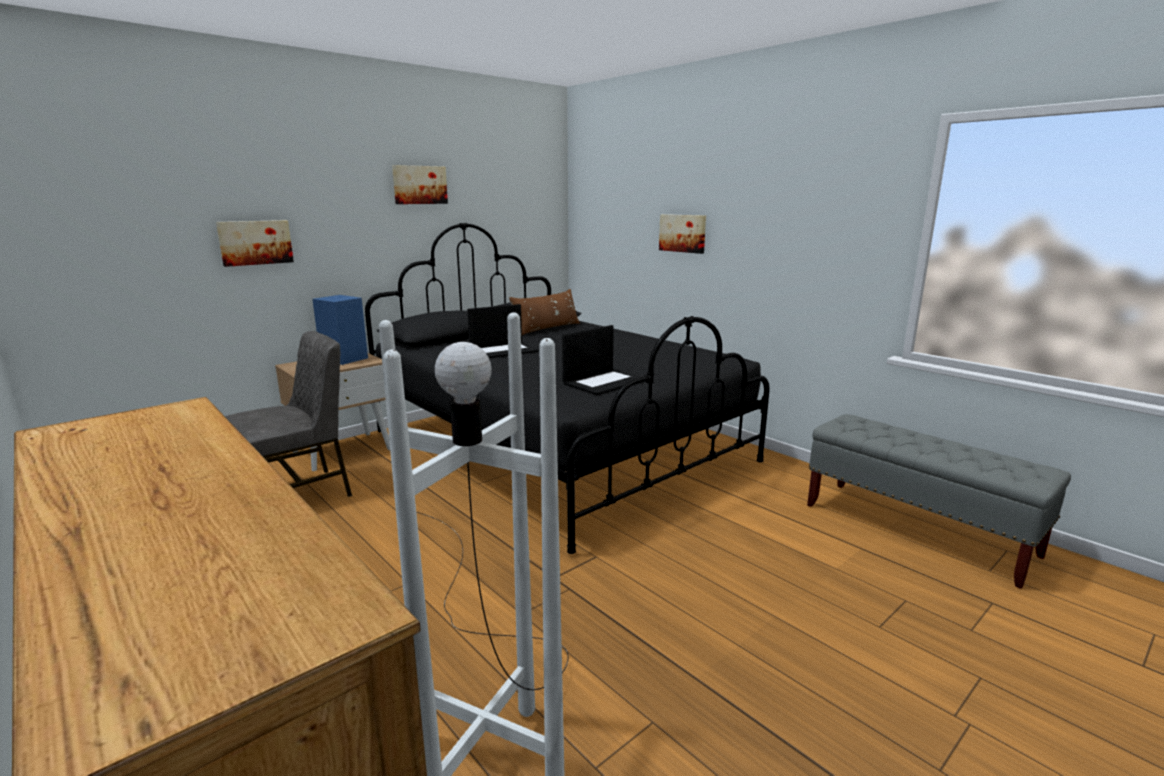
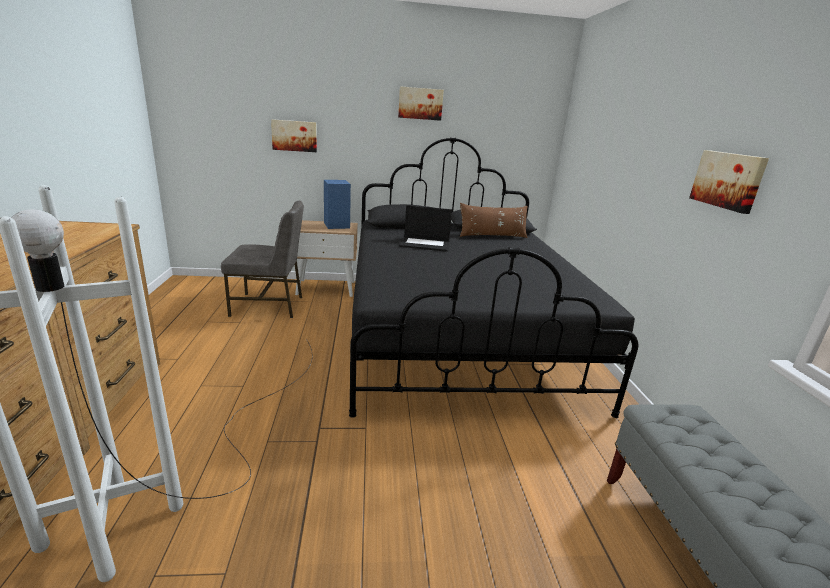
camera: 35 degrees right, 5 degrees up
laptop [562,325,645,395] -> none
picture [659,214,706,254] -> picture moved to [689,150,769,214]

